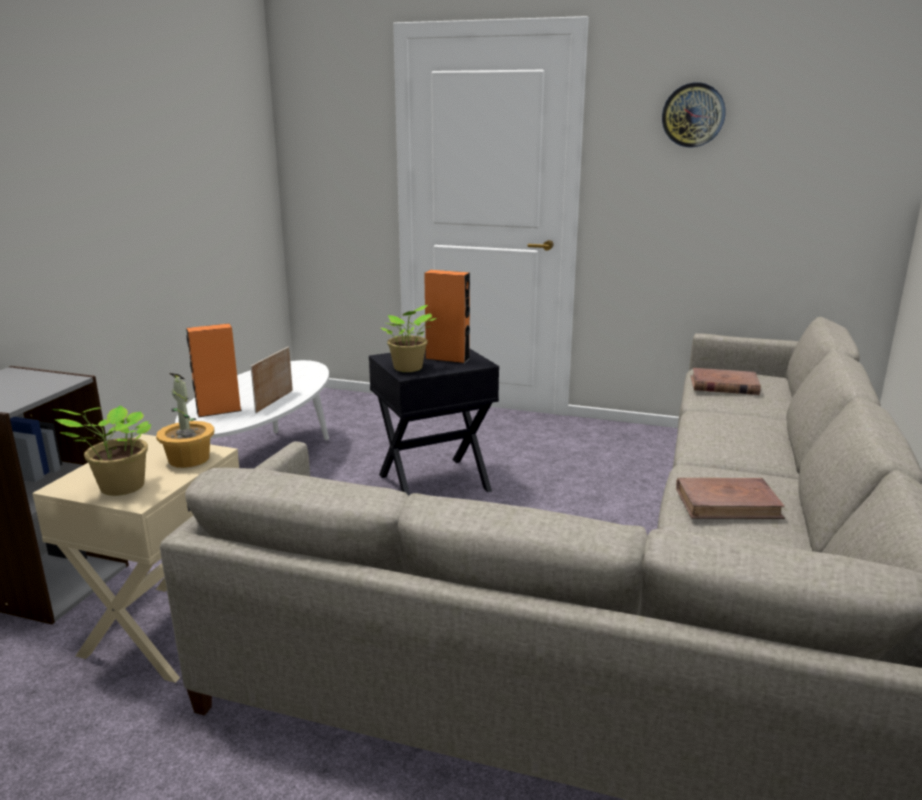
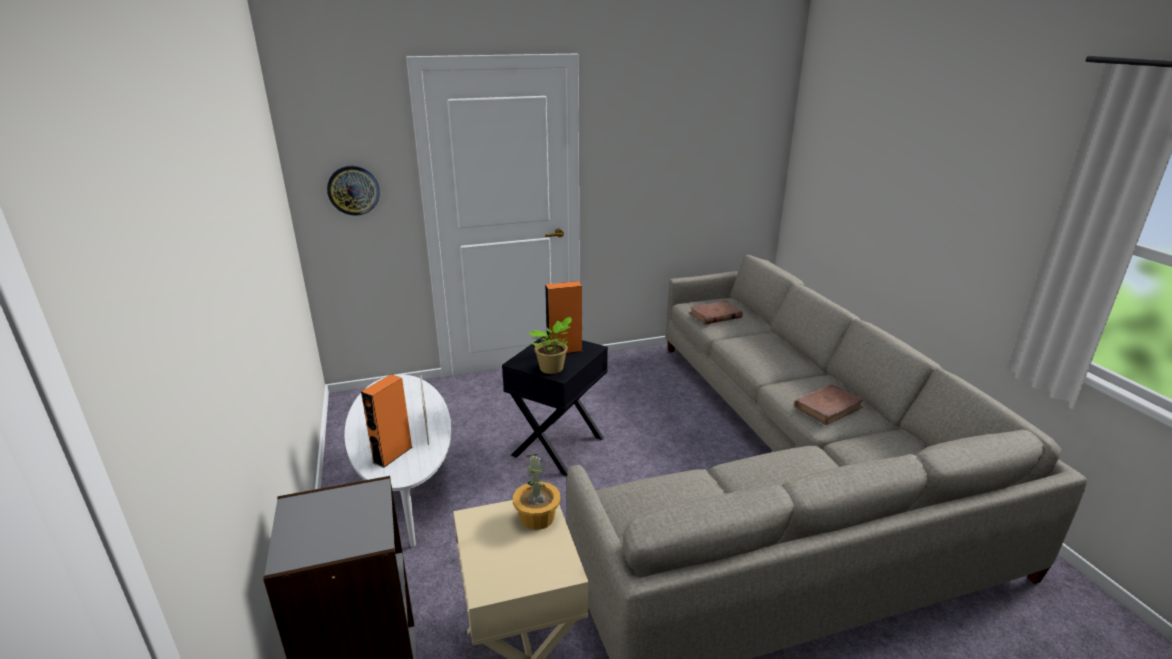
camera: 35 degrees left, 5 degrees up
potted plant [52,406,151,496] -> none
wall clock [662,82,726,147] -> wall clock moved to [327,166,380,216]

